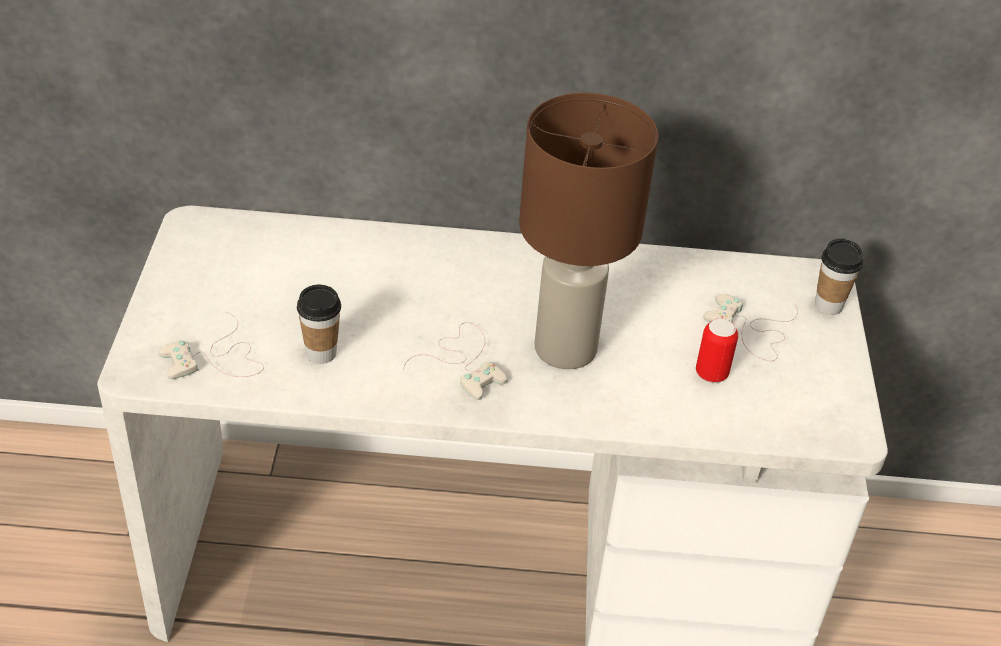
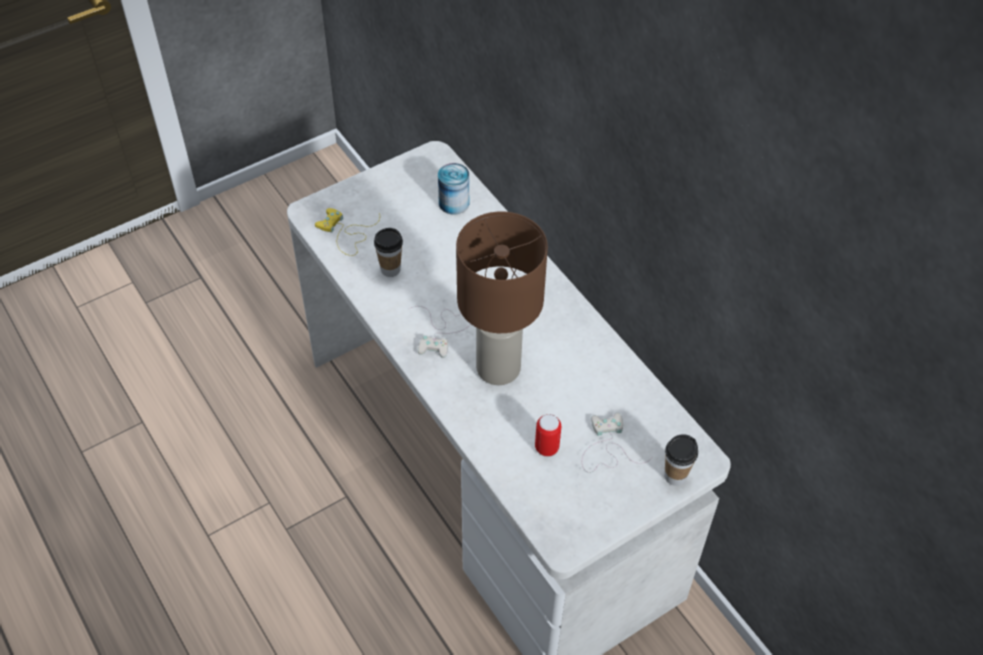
camera: 55 degrees right, 10 degrees up
white game controller [158,311,264,379] -> yellow game controller [315,208,380,256]
none -> can [438,163,469,215]

